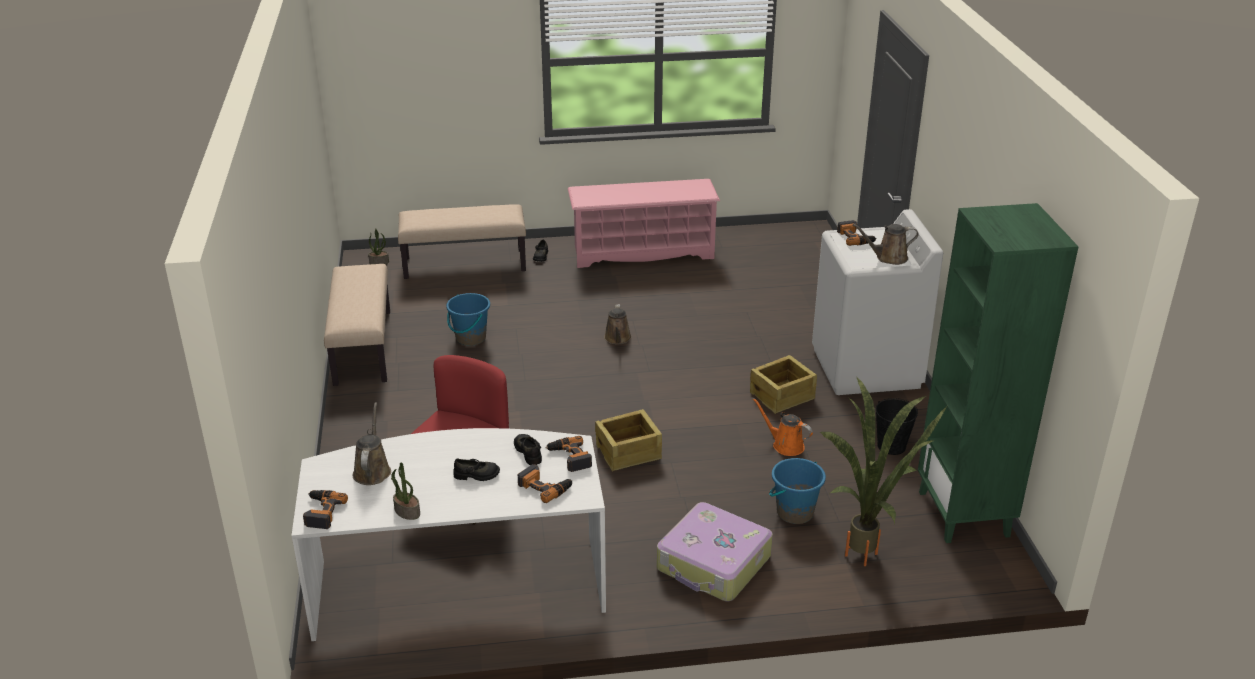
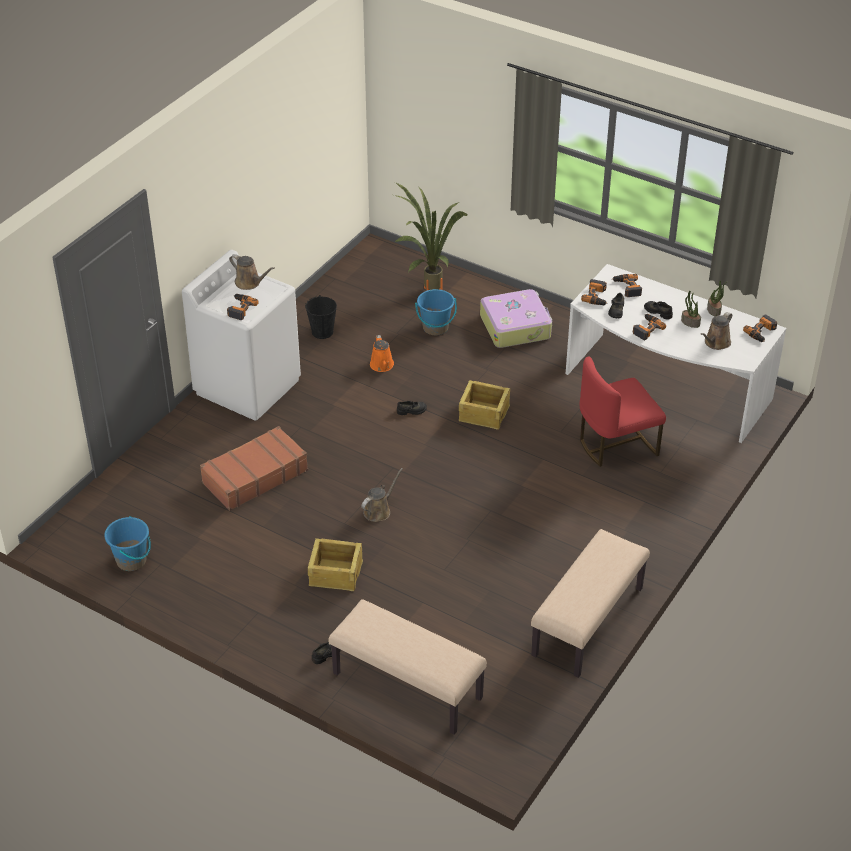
camera: 140 degrees left, 10 degrees up
potted plant [368,228,389,264] -> potted plant moved to [681,291,701,328]
blue bucket [446,293,490,346] -> blue bucket moved to [104,516,151,571]
pink shoe rack [568,179,720,268] -> none
crate [750,355,817,414] -> crate moved to [308,538,363,591]
green bookcase [918,203,1079,543] -> none
none -> brown suitcase [200,426,308,511]
none -> black shoe [397,401,427,415]
none -> power drill [633,314,666,340]

